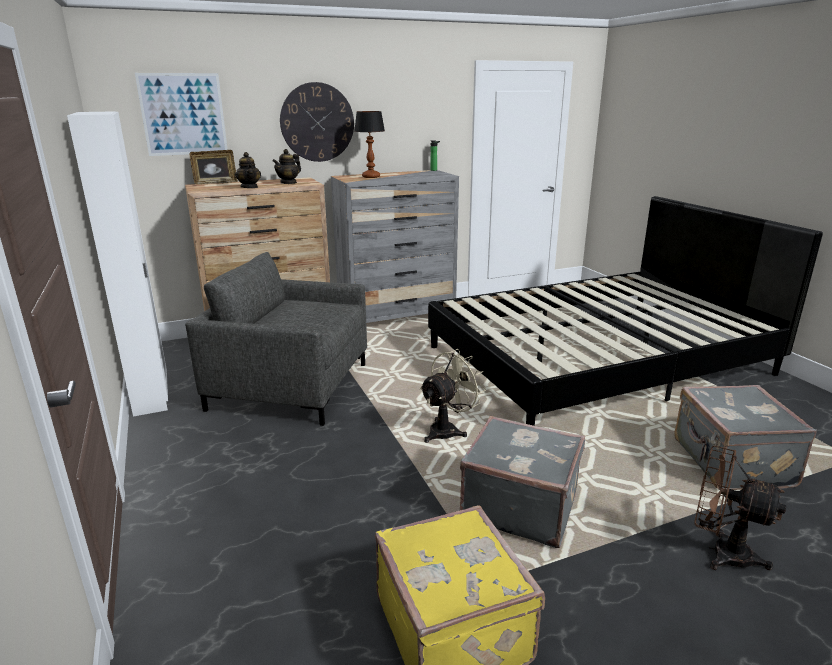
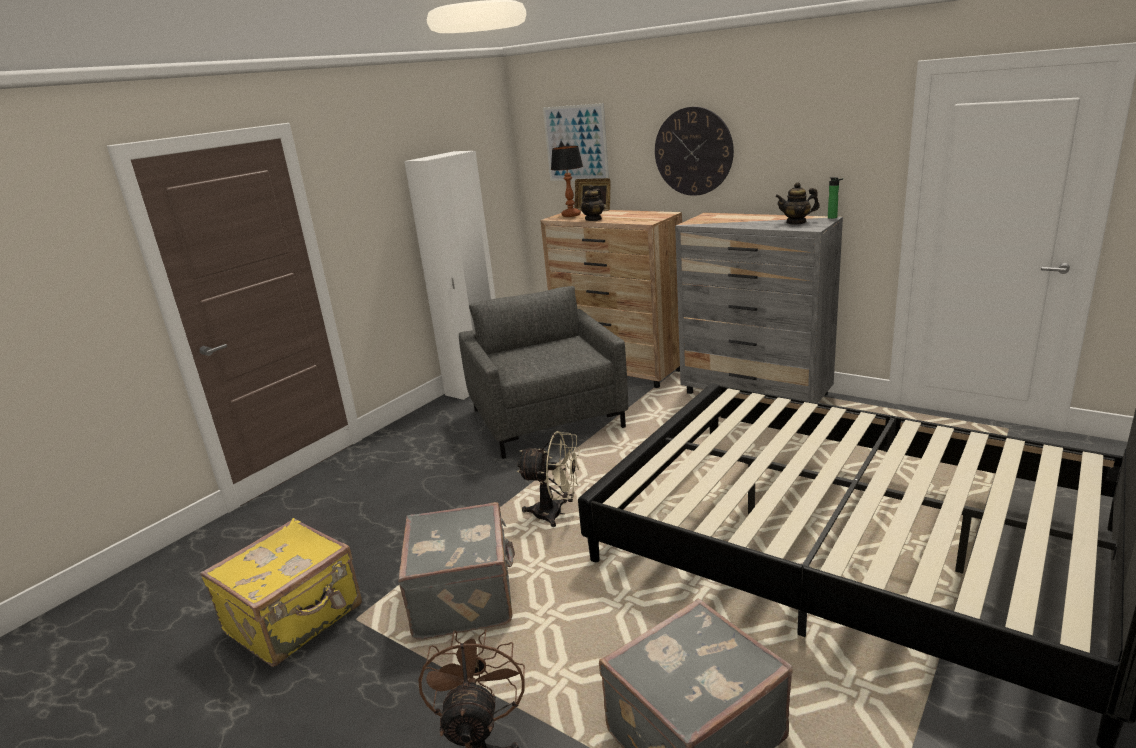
camera: 60 degrees right, 0 degrees up
teapot [273,149,301,184] -> teapot moved to [775,182,820,225]
table lamp [354,111,385,178] -> table lamp moved to [551,146,583,217]

